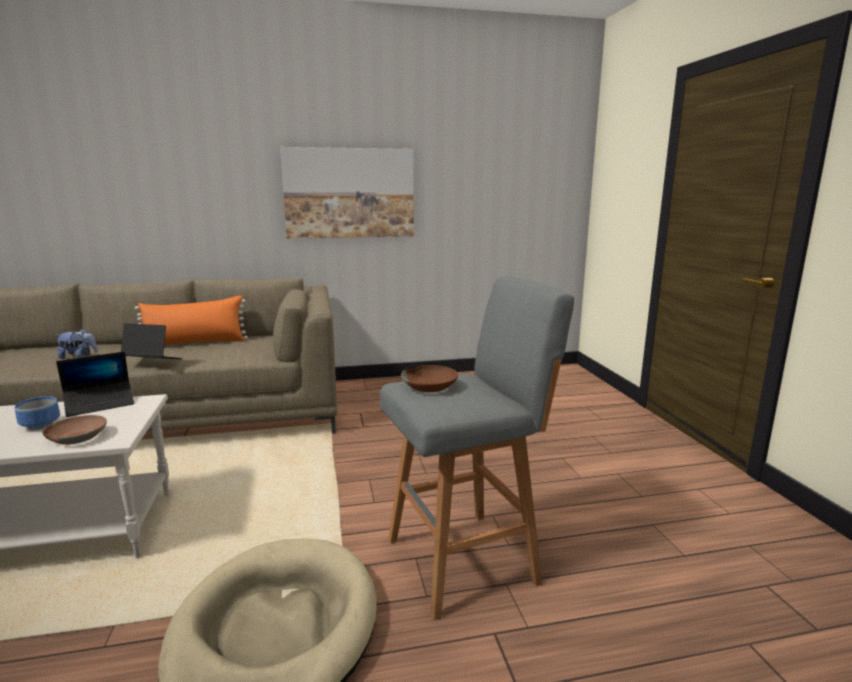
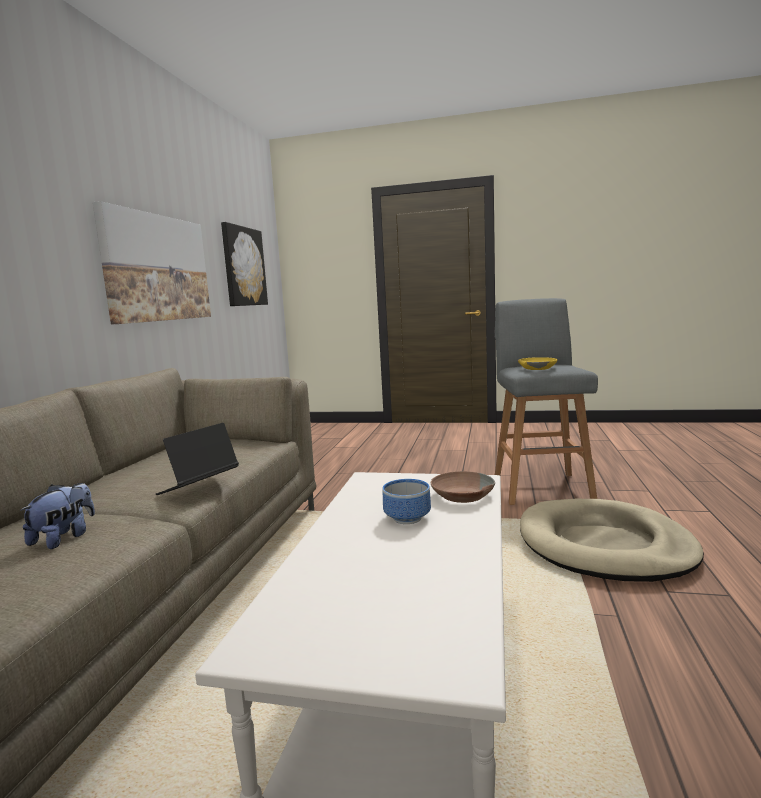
camera: 65 degrees left, 5 degrees down
laptop [56,352,134,417] -> none
orange pillow [135,295,248,345] -> none
brown bowl [401,365,458,392] -> yellow bowl [518,357,557,370]
none -> picture [221,222,268,306]

